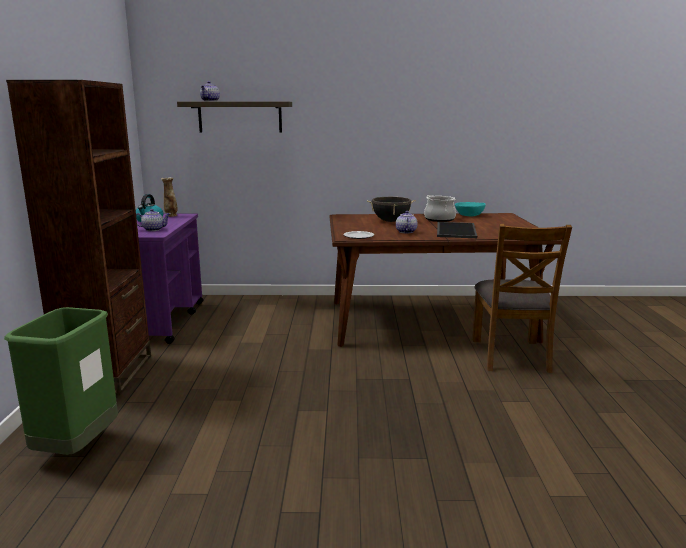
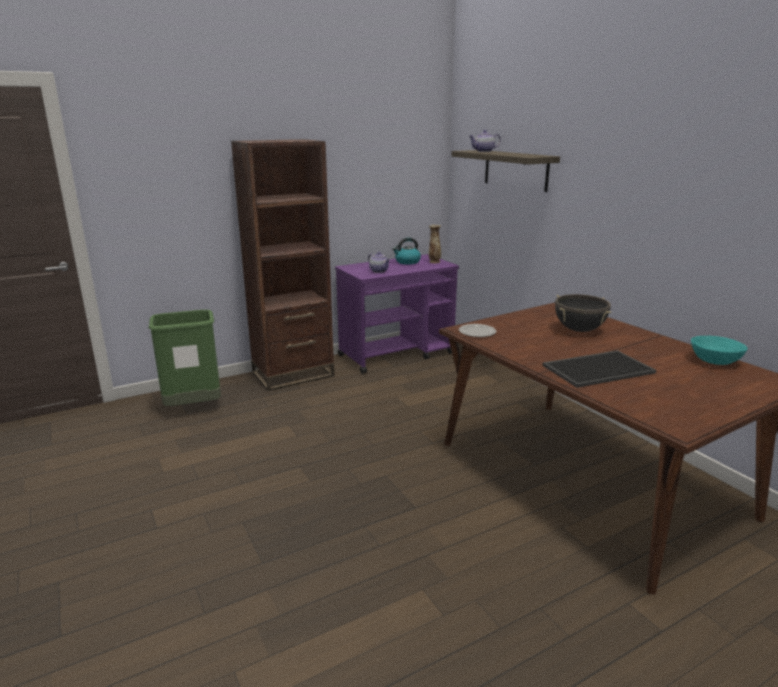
camera: 60 degrees right, 5 degrees up
teapot [396,211,417,233] -> none
cooking pot [424,195,456,222] -> none
brown chair [472,224,572,373] -> none

